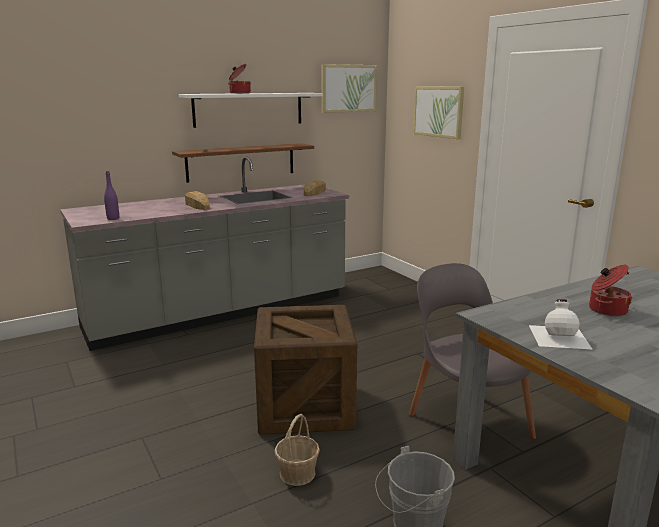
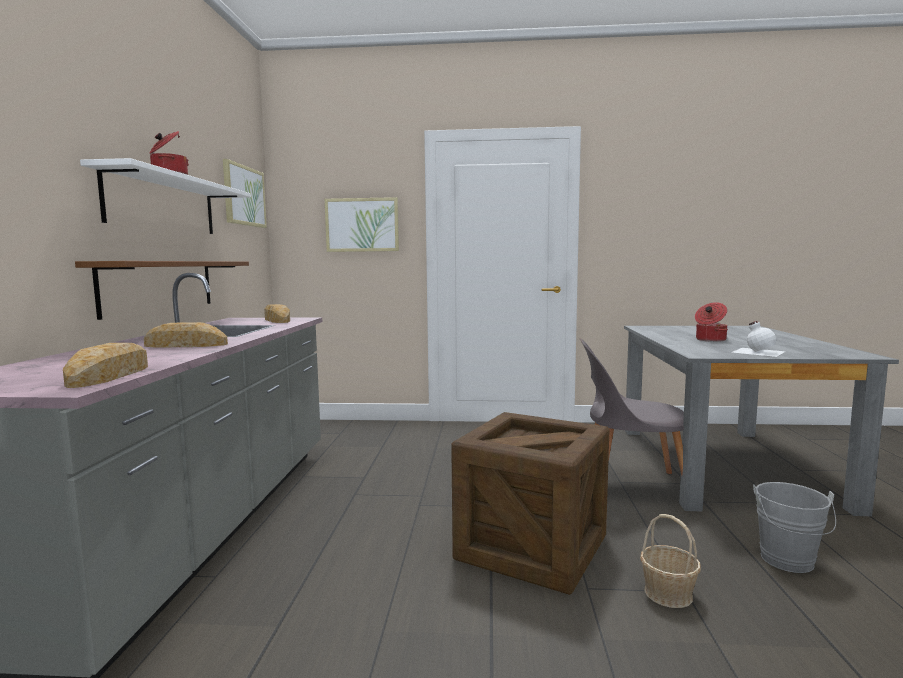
camera: 55 degrees left, 10 degrees down
purple bottle [104,171,119,220] -> bread [63,343,148,388]

